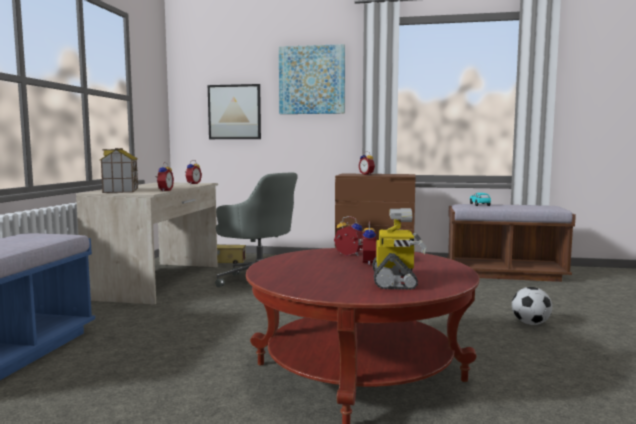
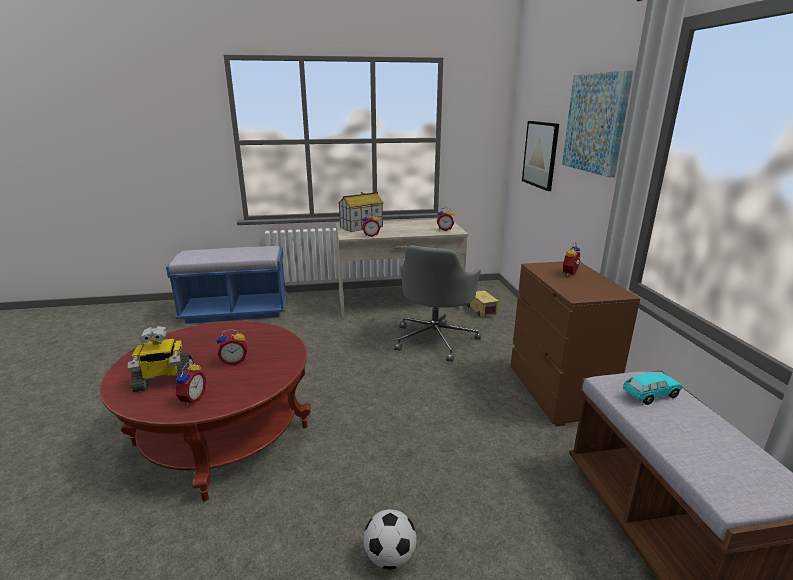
camera: 70 degrees right, 15 degrees up
alarm clock [334,216,363,256] -> alarm clock moved to [176,361,206,406]

